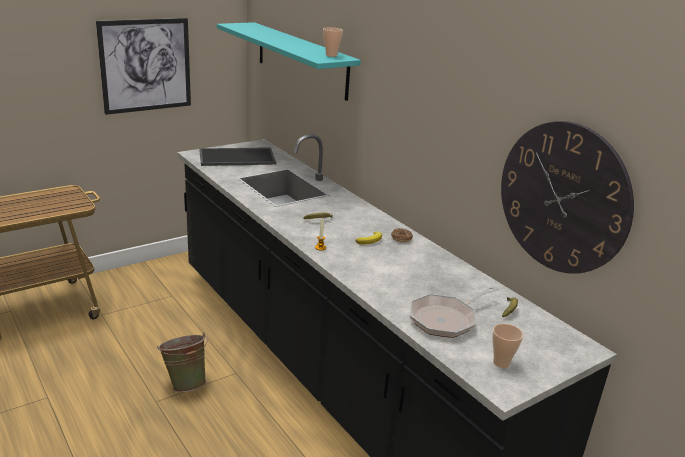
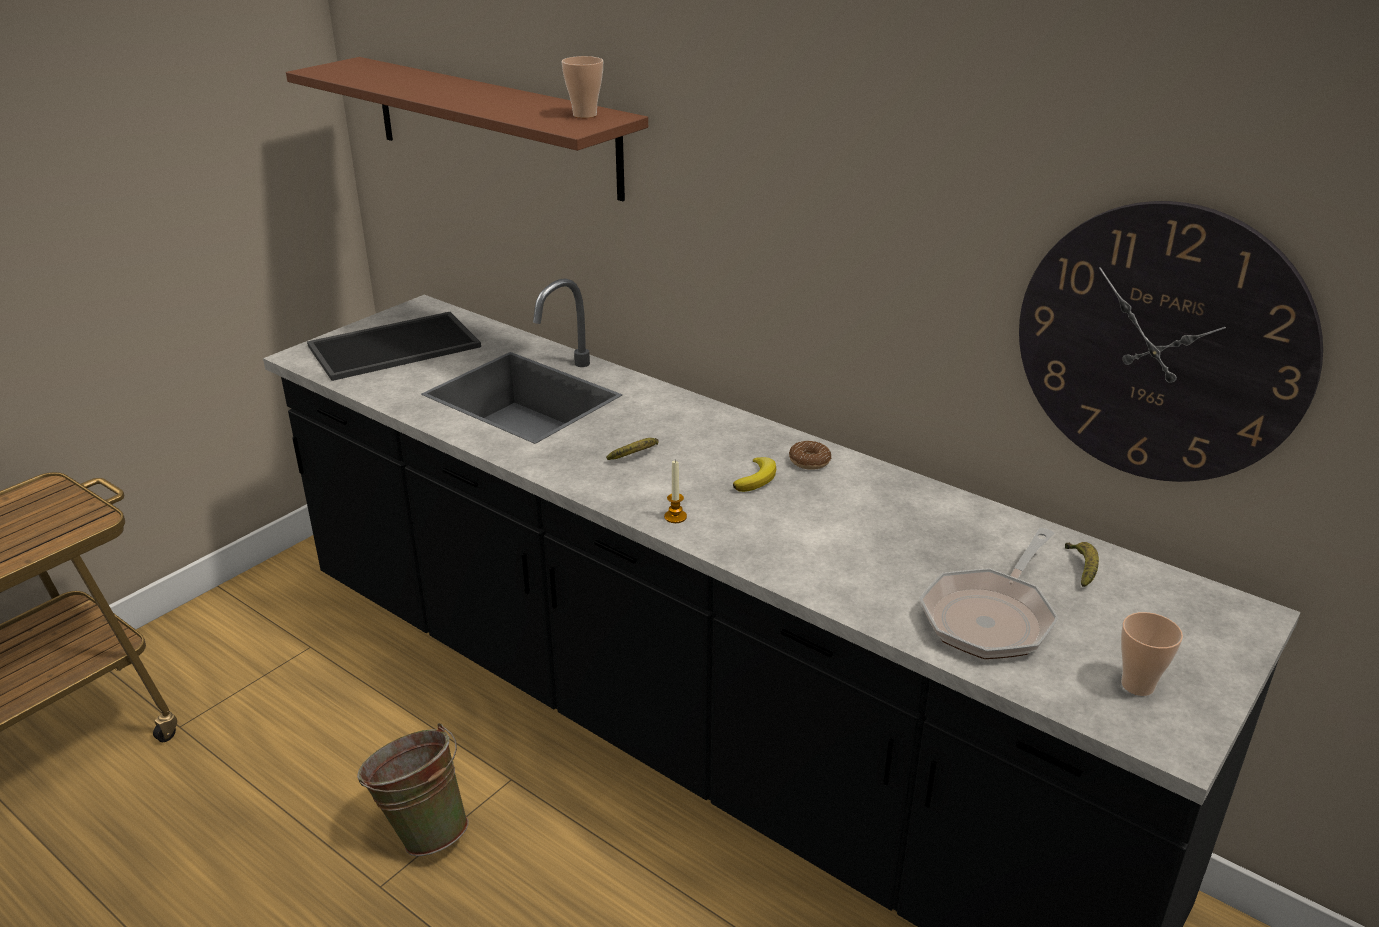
camera: 15 degrees left, 5 degrees up
picture [96,18,191,115] -> none
turquoise shelf [217,22,361,101] -> brown shelf [286,57,648,201]

